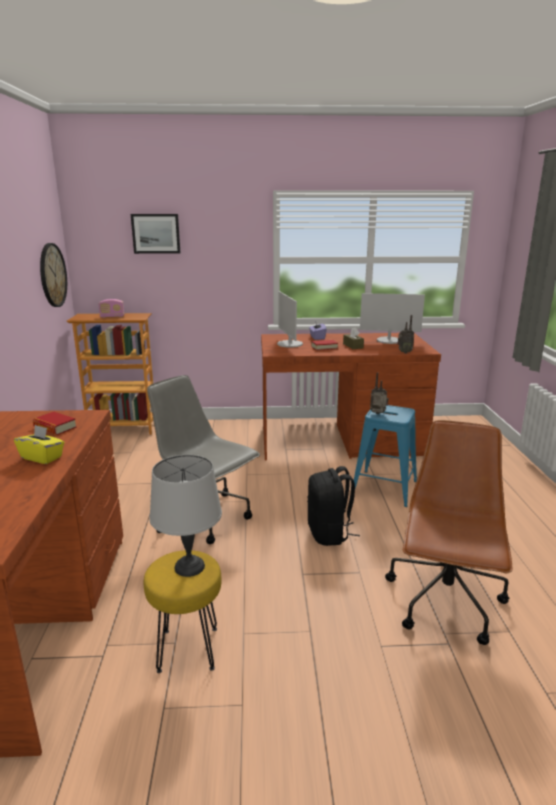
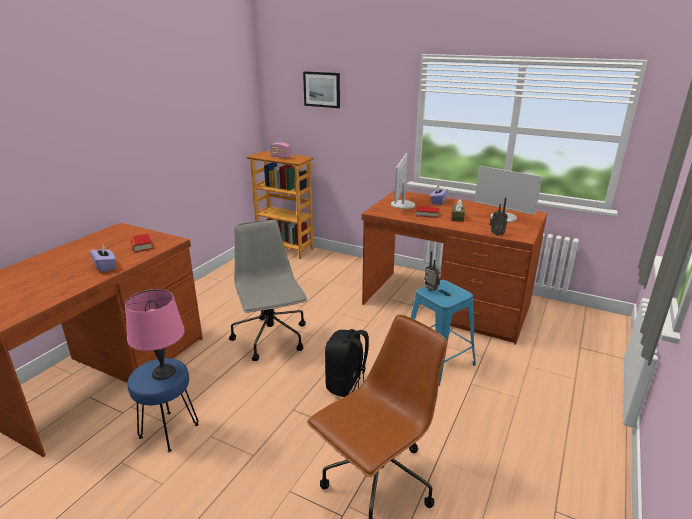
camera: 30 degrees right, 5 degrees up
yellow tissue box [14,425,65,464] -> purple tissue box [90,245,116,273]
wall clock [40,243,67,307] -> none
yellow stool [144,550,221,673] -> blue stool [127,358,199,452]
grey table lamp [150,455,222,577] -> pink table lamp [125,289,185,380]

